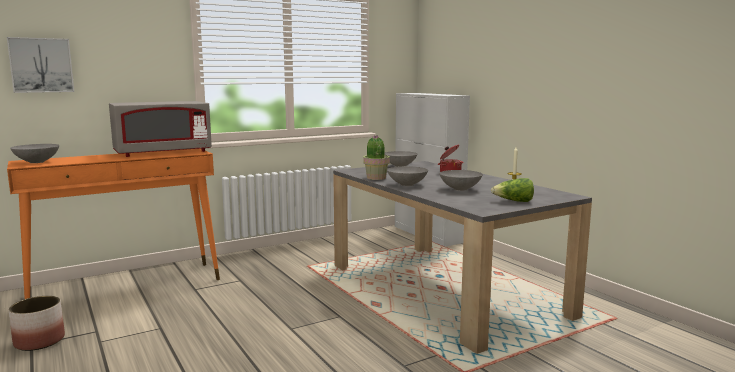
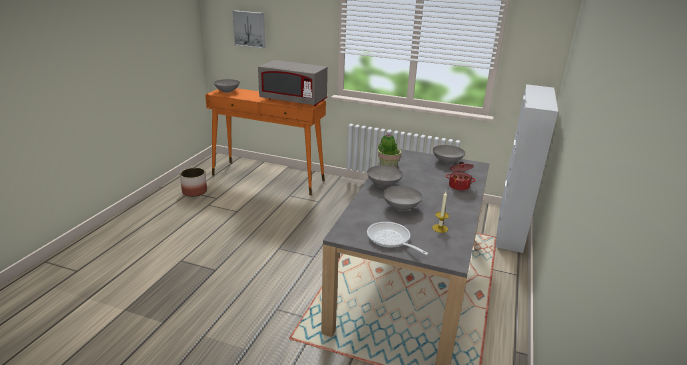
camera: 50 degrees right, 15 degrees up
lettuce [491,178,534,202] -> frying pan [367,222,429,255]

